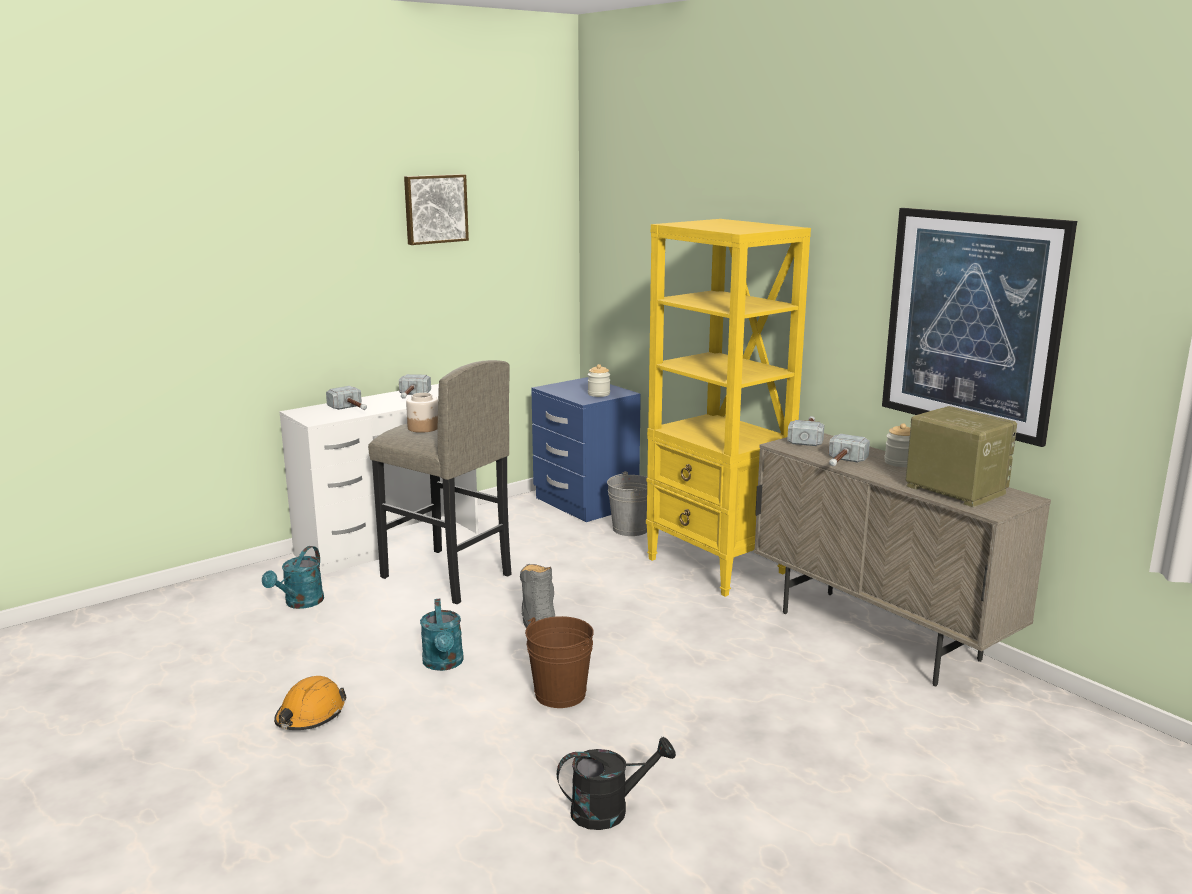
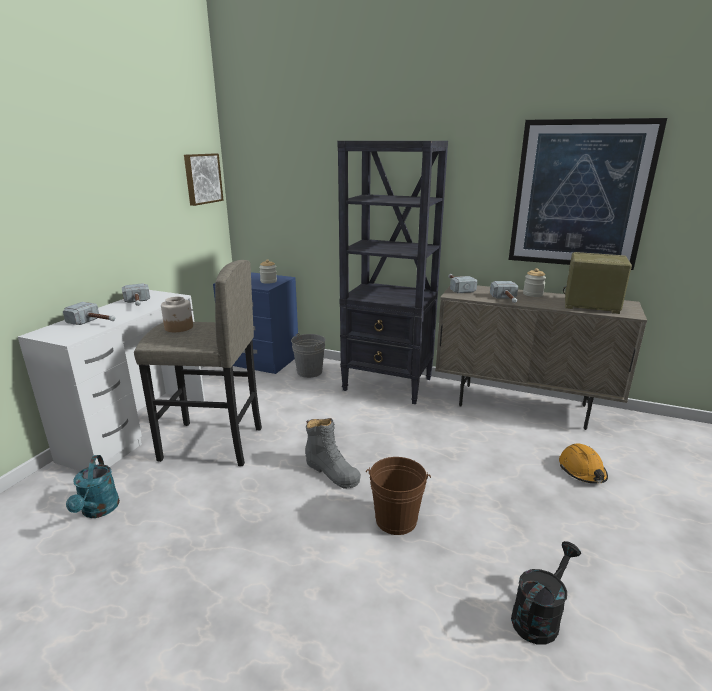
camera: 30 degrees left, 5 degrees up
orange hard hat [274,676,346,730] -> orange hard hat moved to [559,443,608,484]
picture [404,174,469,245] -> picture moved to [184,153,224,206]
turquoise watering can [420,599,464,671] -> none
yellow bookcase [646,219,811,597] -> black bookcase [337,141,448,404]

